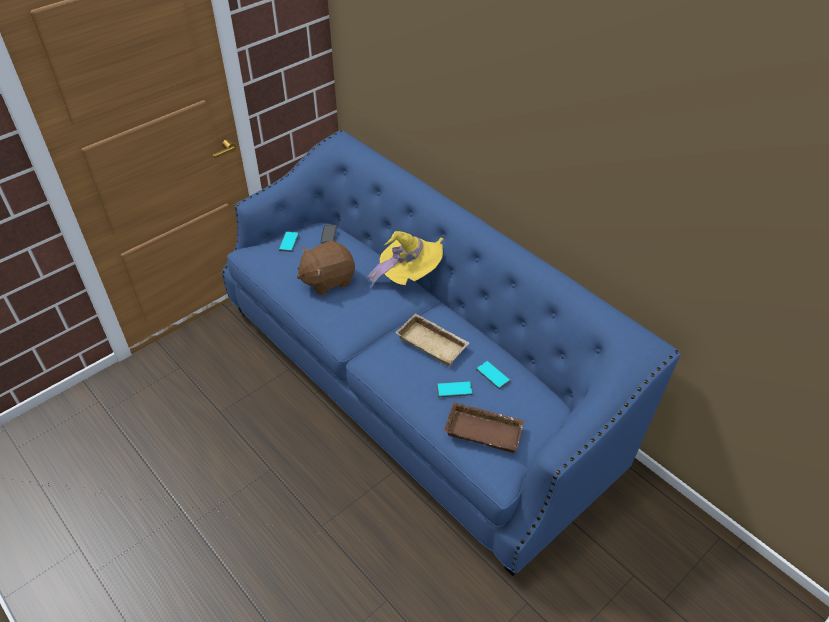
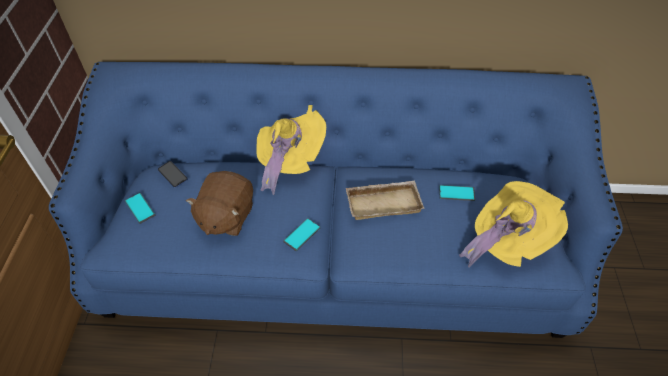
camera: 45 degrees left, 5 degrees up
phone [436,381,473,397] -> phone moved to [283,218,320,251]
brown tray [444,402,524,453] -> yellow hat [459,181,568,268]

